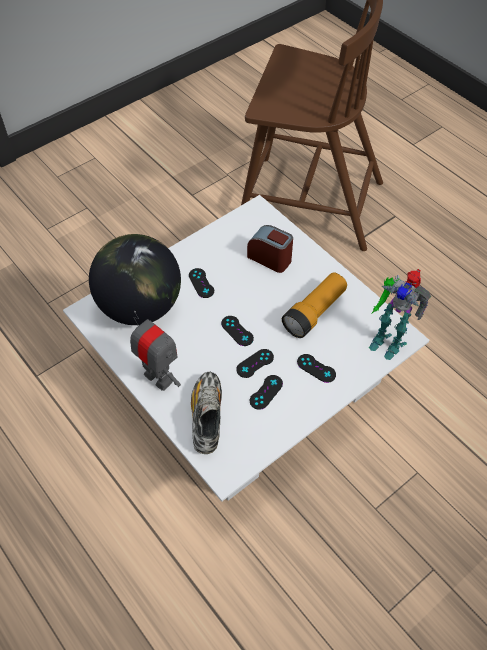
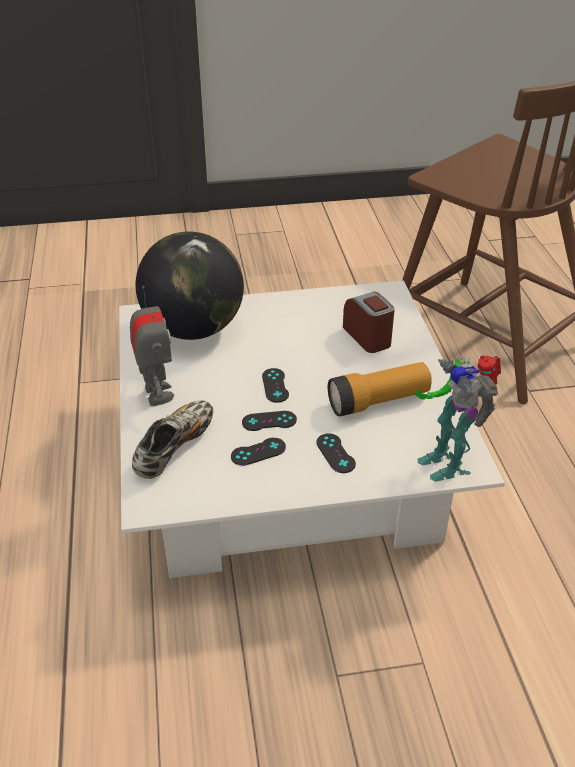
camera: 30 degrees right, 15 degrees down
black game controller [189,268,214,298] -> none

